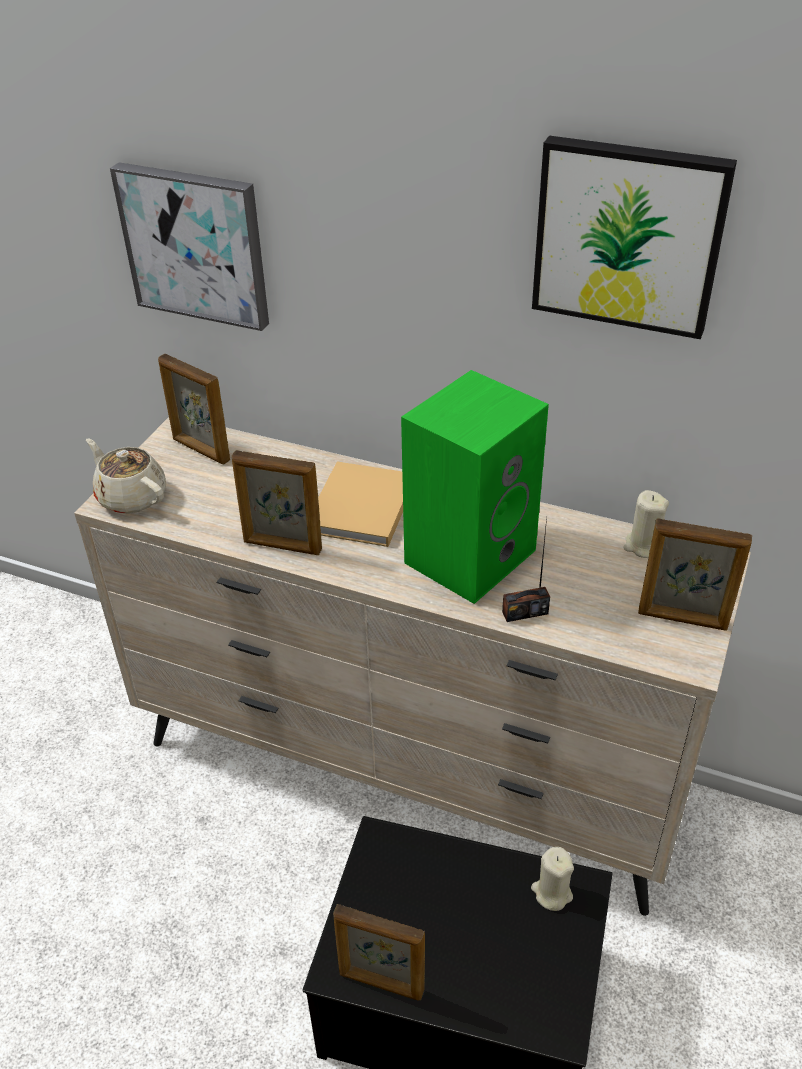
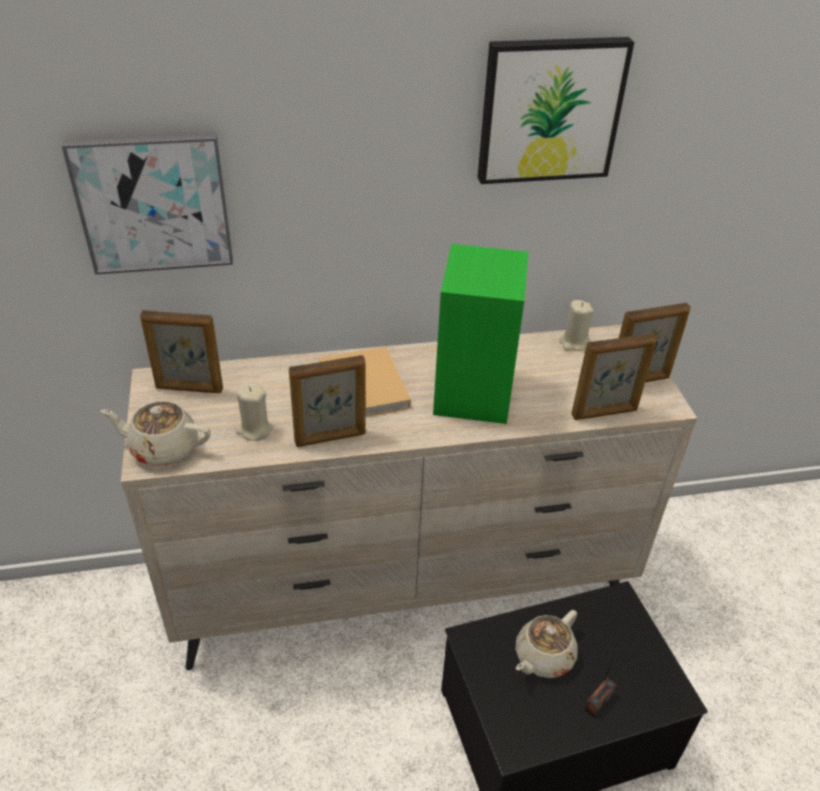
camera: 35 degrees left, 0 degrees up
picture frame [333,904,425,1001] -> picture frame moved to [571,333,657,420]
radio [502,518,550,622] -> radio moved to [584,640,619,718]
beige candle [531,847,574,911] -> beige candle moved to [236,382,273,441]
none -> beige teapot [515,610,578,678]

